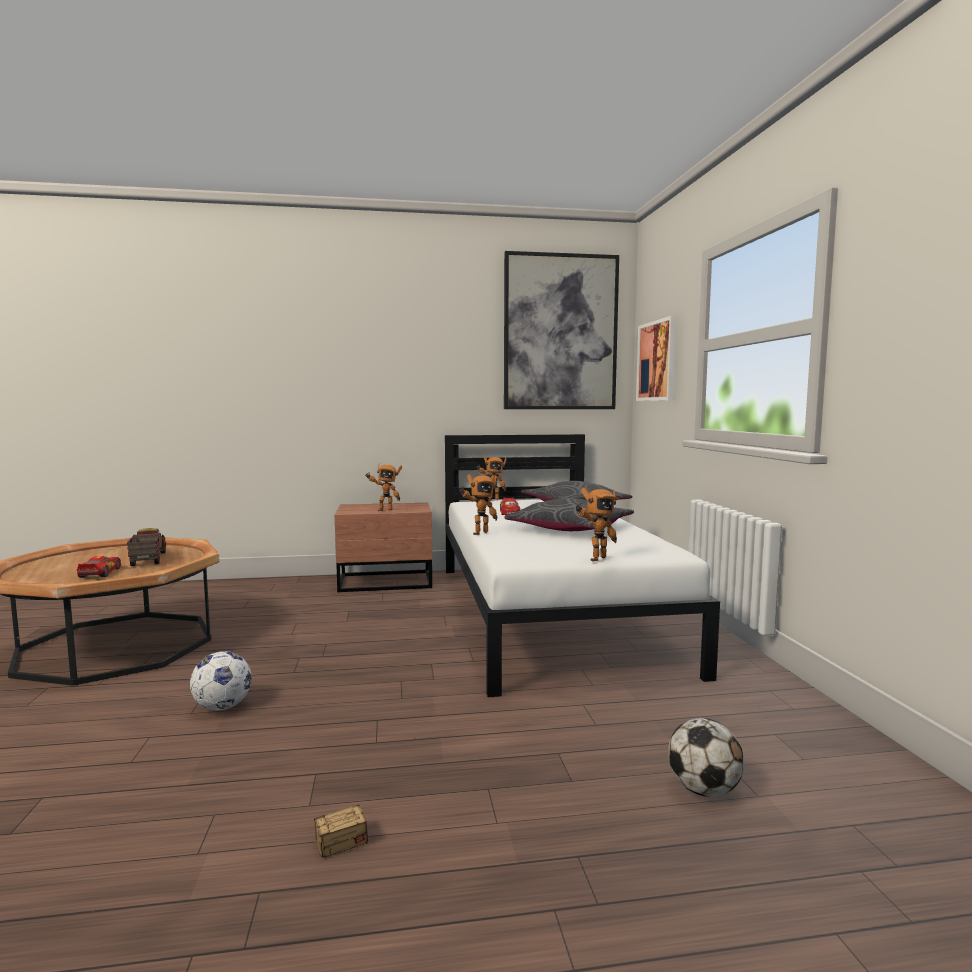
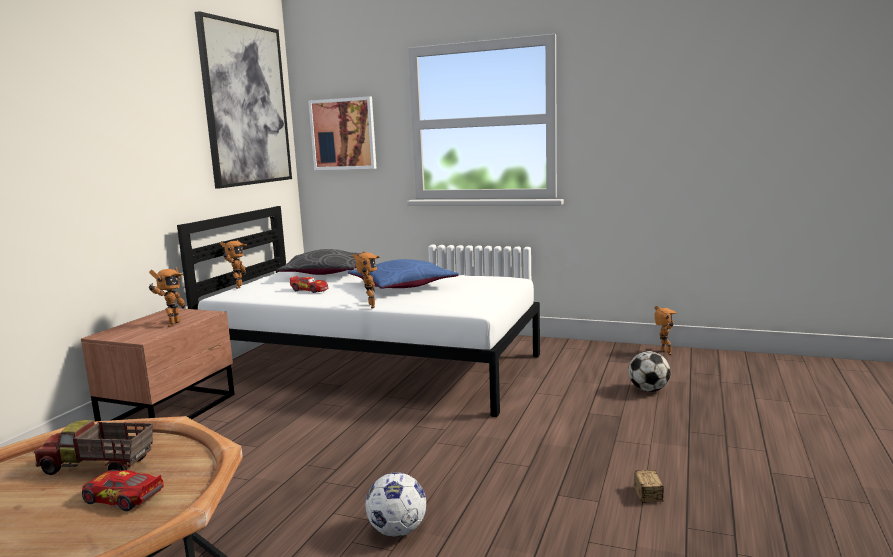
camera: 60 degrees left, 5 degrees up
grey pillow [505,498,634,531] -> blue pillow [348,259,459,289]
toy robot [576,487,619,561] -> toy robot moved to [654,306,676,355]

